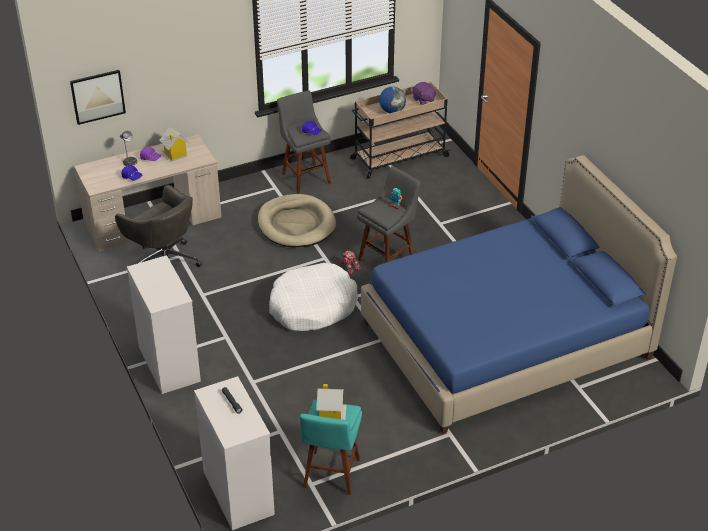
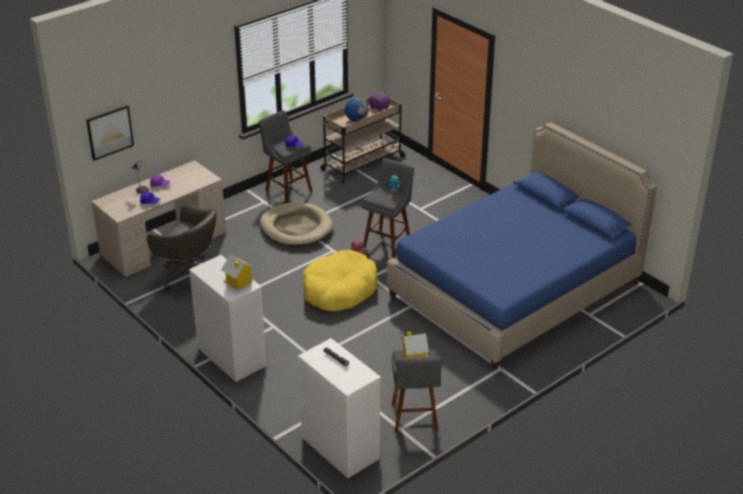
camera: 15 degrees left, 5 degrees down
toy house [159,127,189,161] -> toy house moved to [221,255,255,291]
white dog bed [269,263,358,331] -> yellow dog bed [303,250,377,311]
turquoise stool [300,400,362,495] -> grey stool [392,350,442,433]

